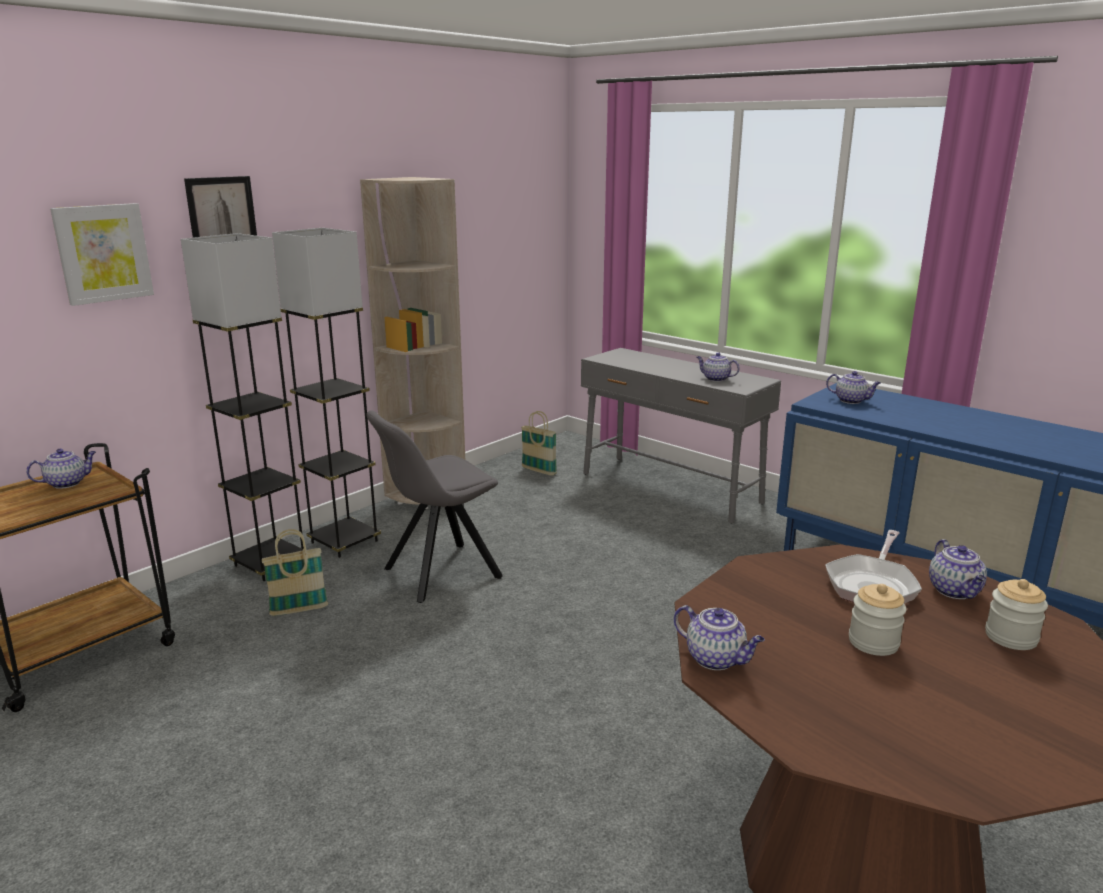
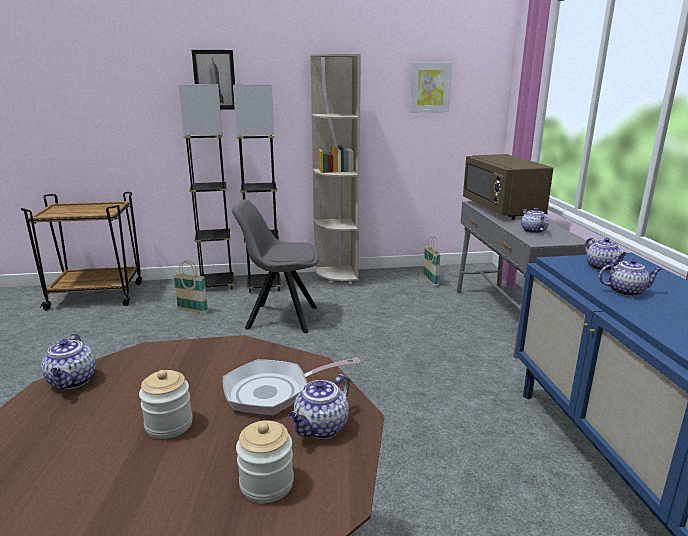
camera: 40 degrees right, 0 degrees up
teapot [26,449,96,489] -> teapot moved to [599,259,662,296]
picture [50,203,154,306] -> picture moved to [409,63,452,112]
none -> brown microwave [463,154,553,220]

